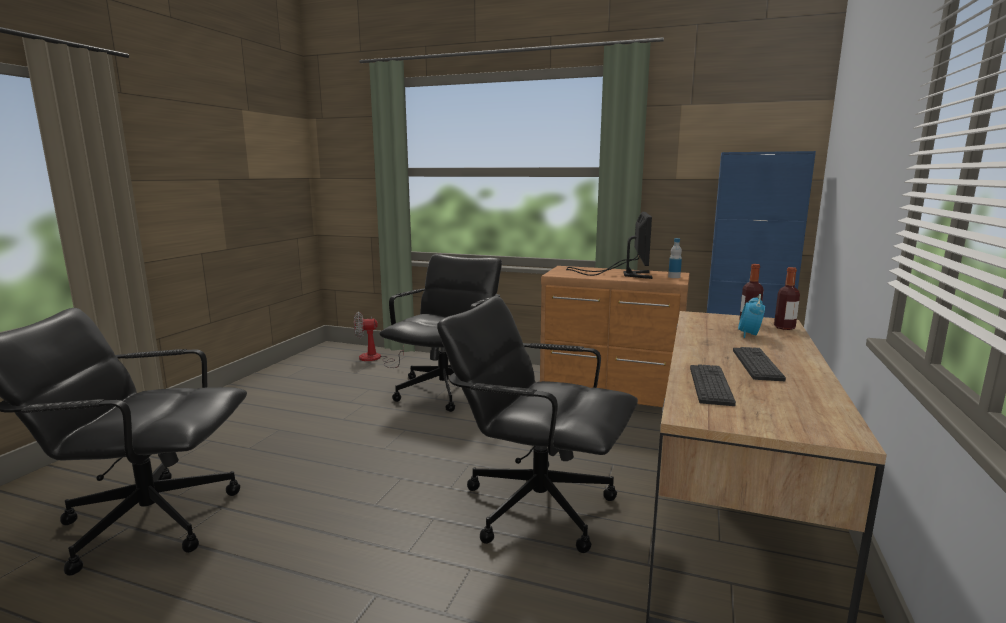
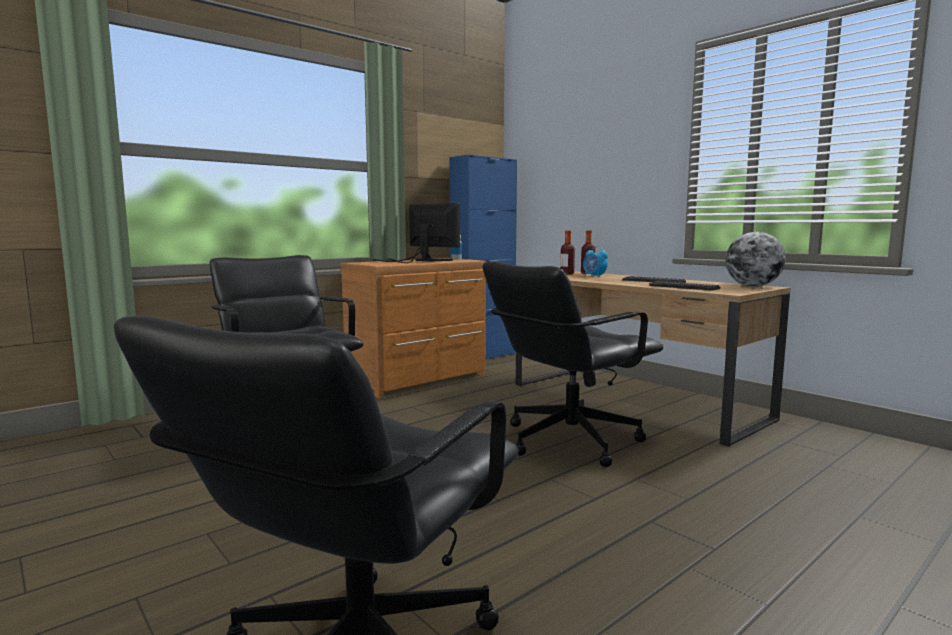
camera: 60 degrees left, 5 degrees down
fan [354,312,404,368] -> none
none -> globe [725,232,786,287]

